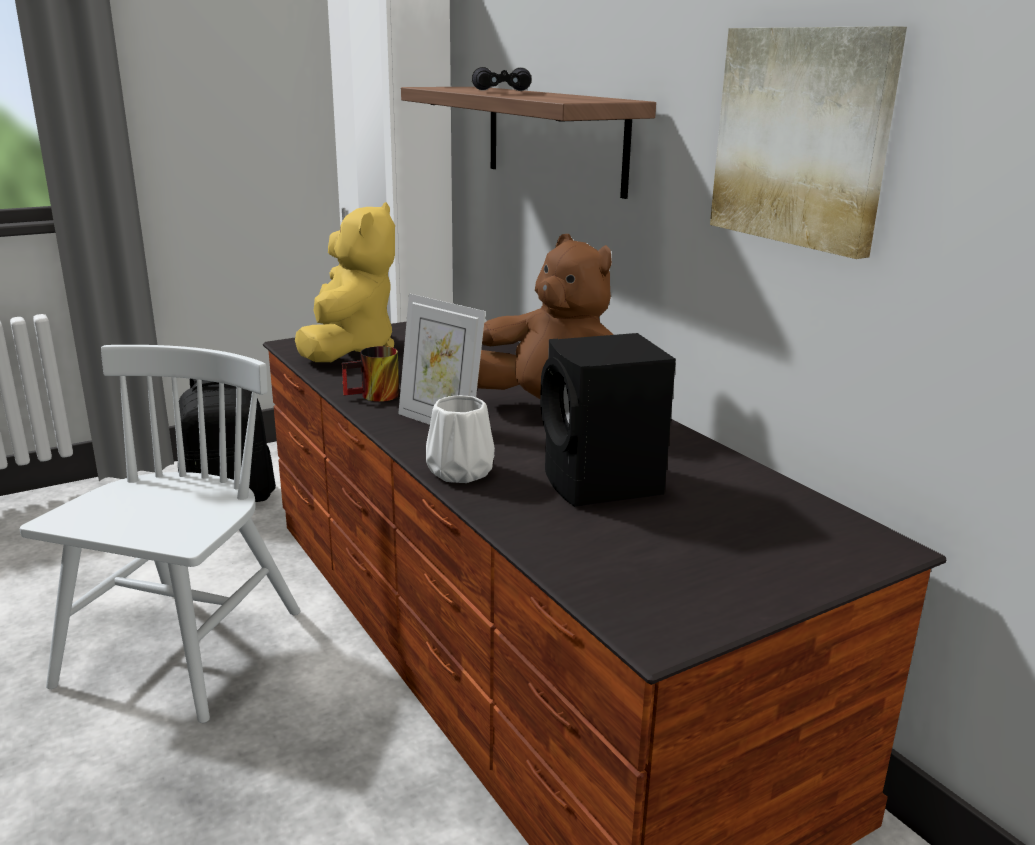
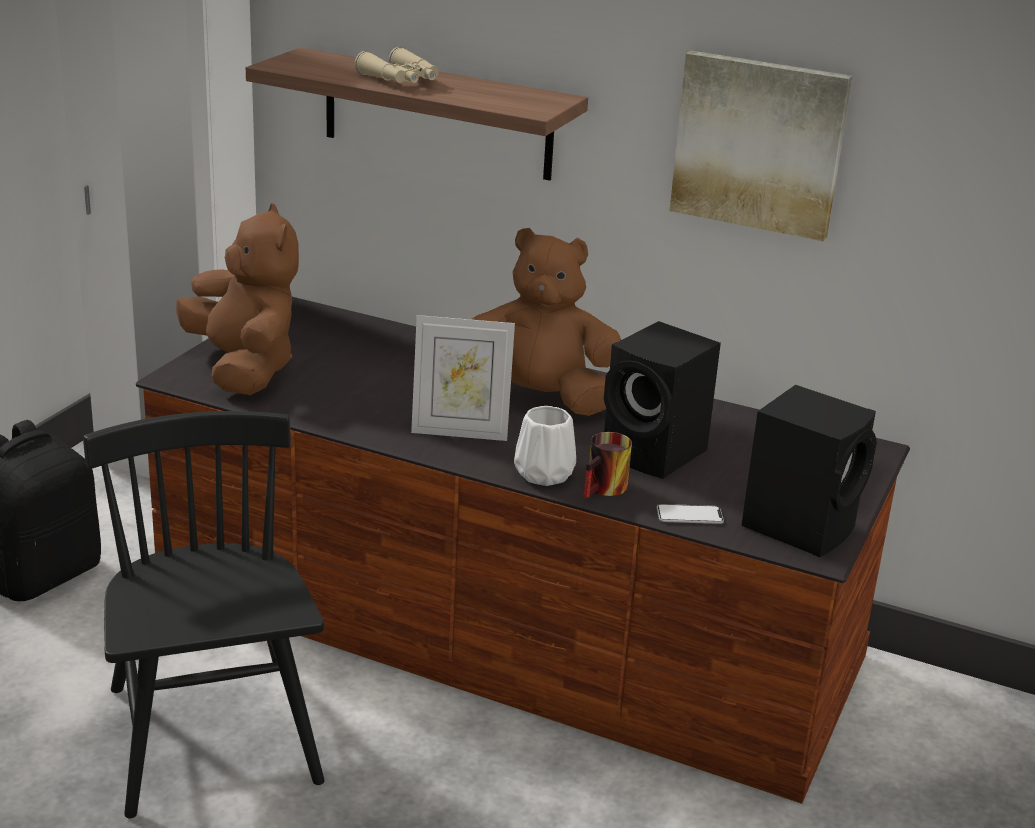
camera: 35 degrees left, 5 degrees up
white chair [20,345,300,723] -> black chair [83,411,325,818]
yellow plush toy [295,202,395,362] -> brown plush toy [176,203,299,395]
mug [342,346,399,402] -> mug moved to [584,432,632,498]
black binoculars [472,67,532,91] -> beige binoculars [355,47,439,83]
none -> phone [657,504,724,524]
none -> black speaker [741,385,876,557]

